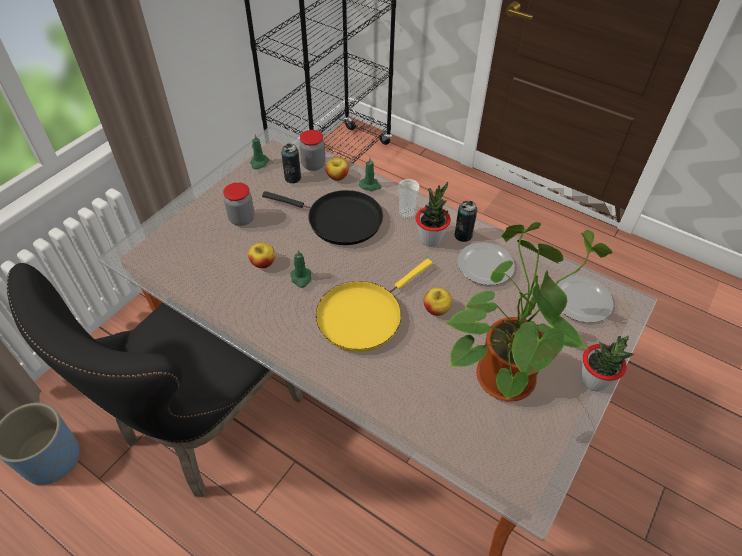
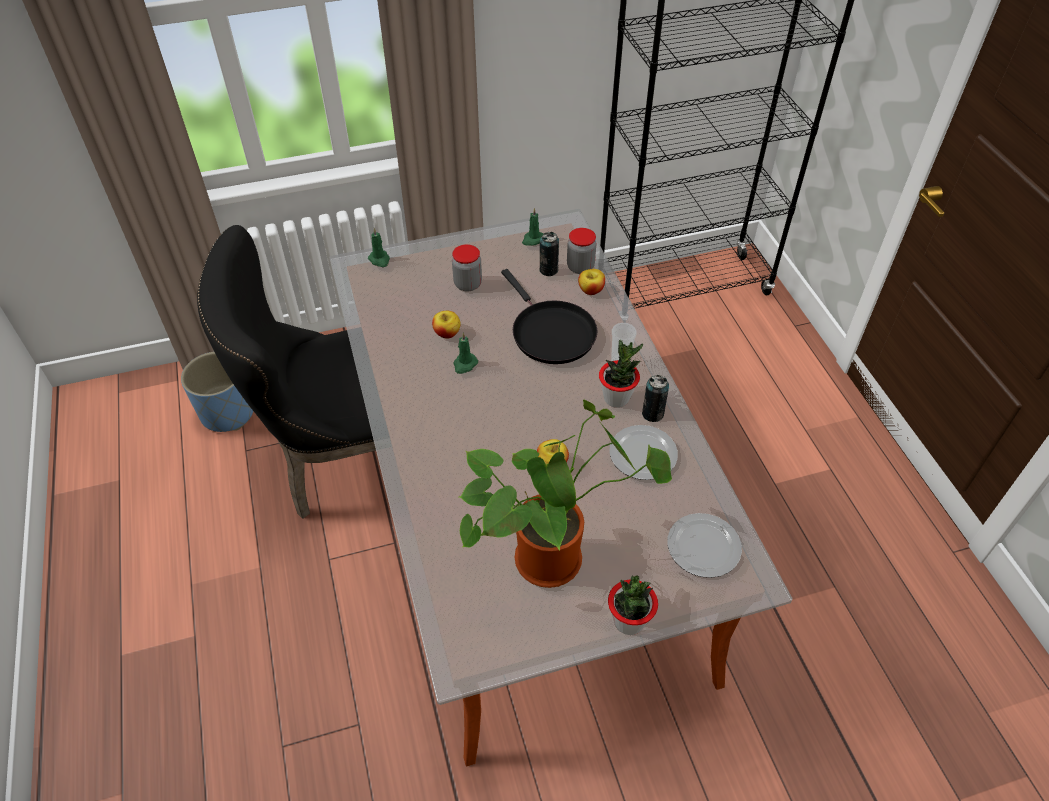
camera: 40 degrees right, 0 degrees up
yellow frying pan [316,259,432,352] -> none
green candle [359,157,381,191] -> green candle moved to [368,228,390,267]

